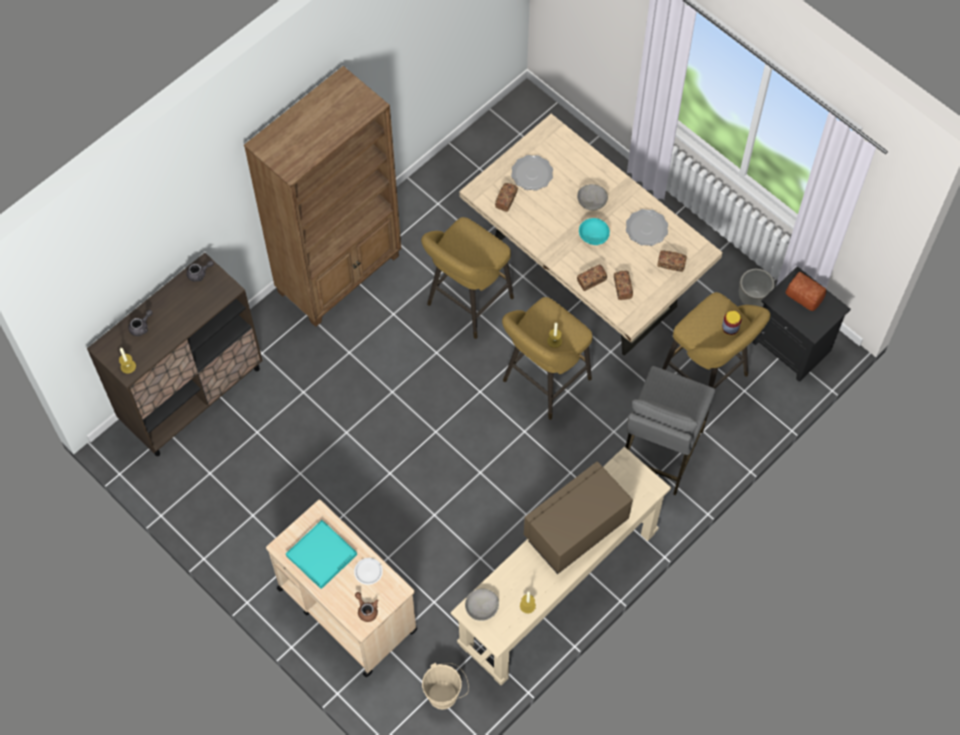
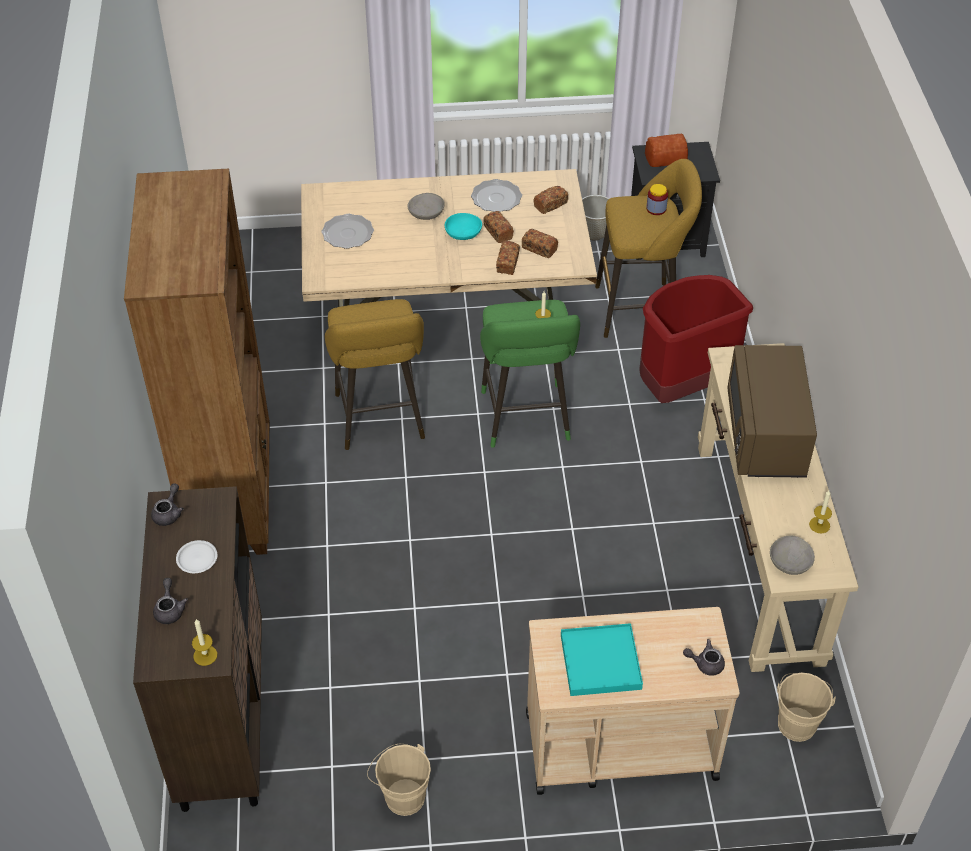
camera: 50 degrees left, 15 degrees down
white plate [354,558,383,585] -> white plate moved to [176,540,217,573]
brown teapot [355,592,378,622] -> grey teapot [683,639,725,676]
bread [495,183,518,212] -> bread moved to [483,211,514,243]
yellow stool [502,297,592,420] -> green stool [480,300,580,448]
grey stool [626,366,715,495] -> red trash can [639,275,753,403]
none -> beige bucket [367,744,431,816]

